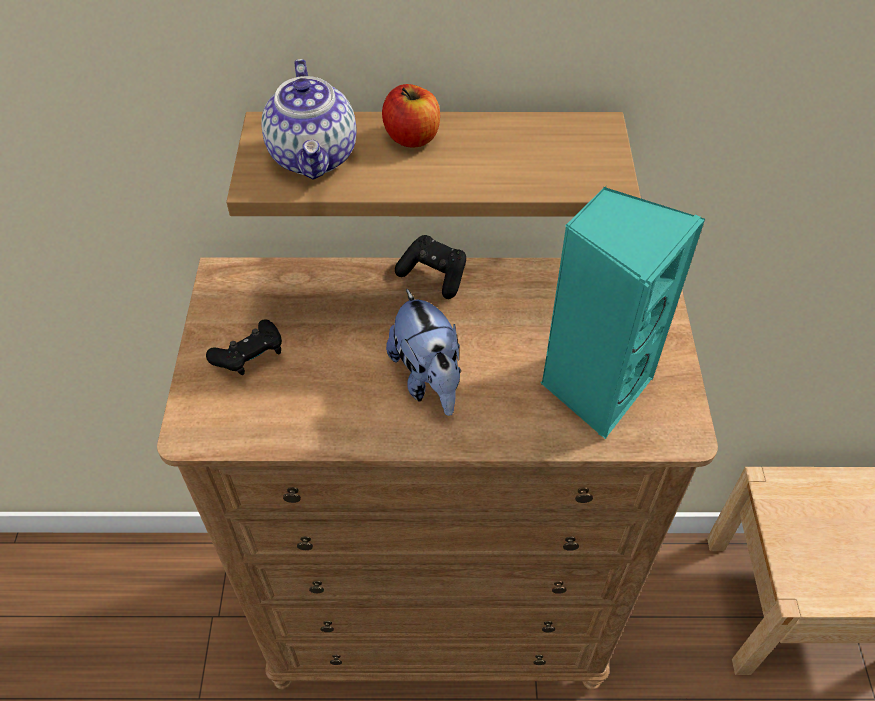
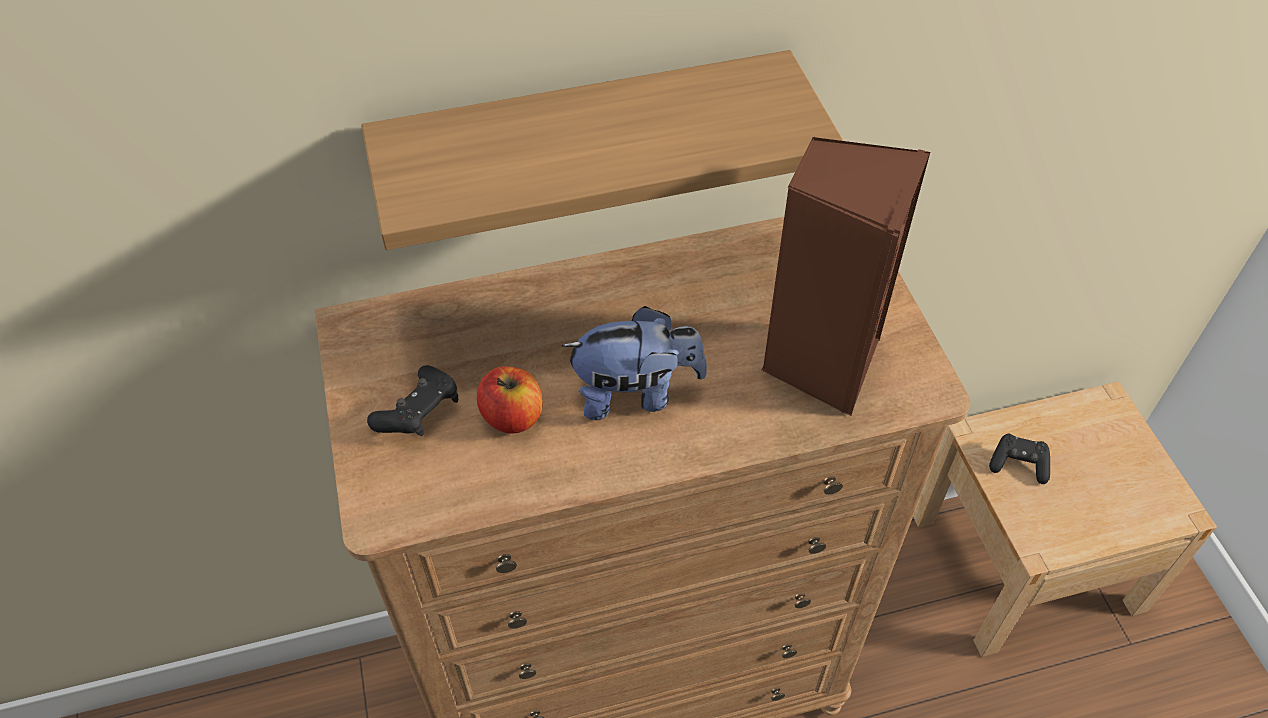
camera: 15 degrees left, 0 degrees up
teapot [261,59,356,180] -> none
apple [382,84,440,148] -> apple moved to [477,366,543,434]
plush toy [386,288,461,416] -> plush toy turned 60 degrees counterclockwise [561,306,707,420]
black game controller [395,235,466,299] -> black game controller moved to [989,434,1050,484]
turquoise speaker [541,186,705,439] -> brown speaker [762,136,930,416]

